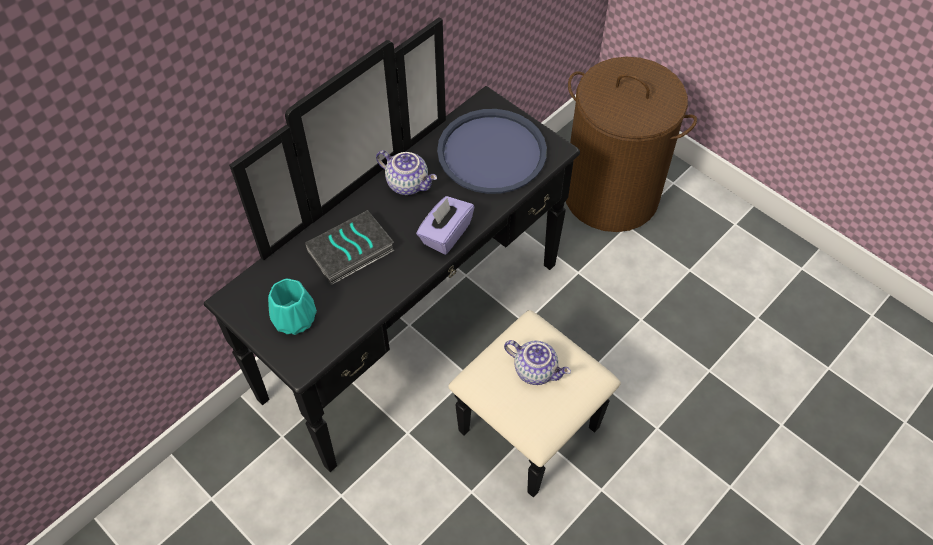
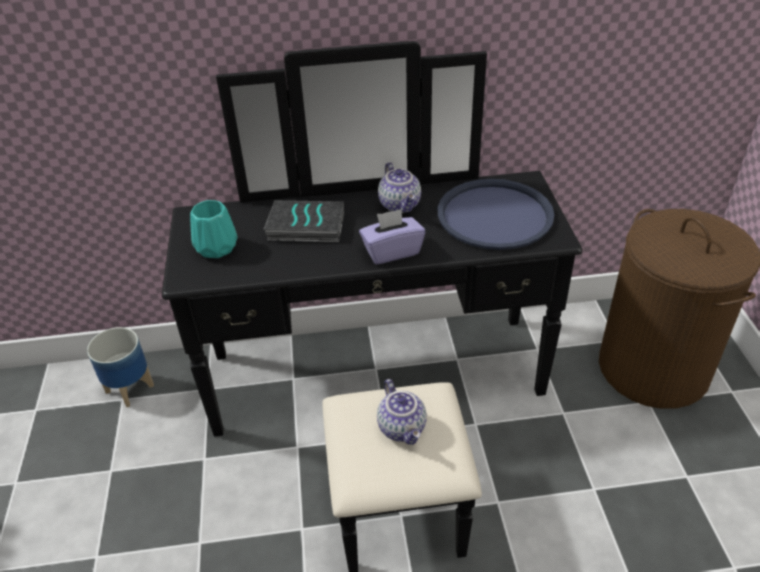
camera: 40 degrees right, 15 degrees down
none -> planter [87,327,154,407]

